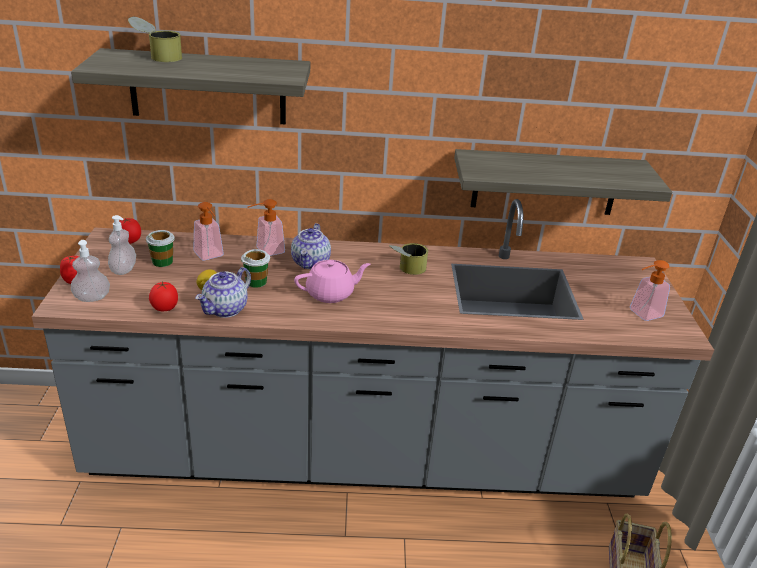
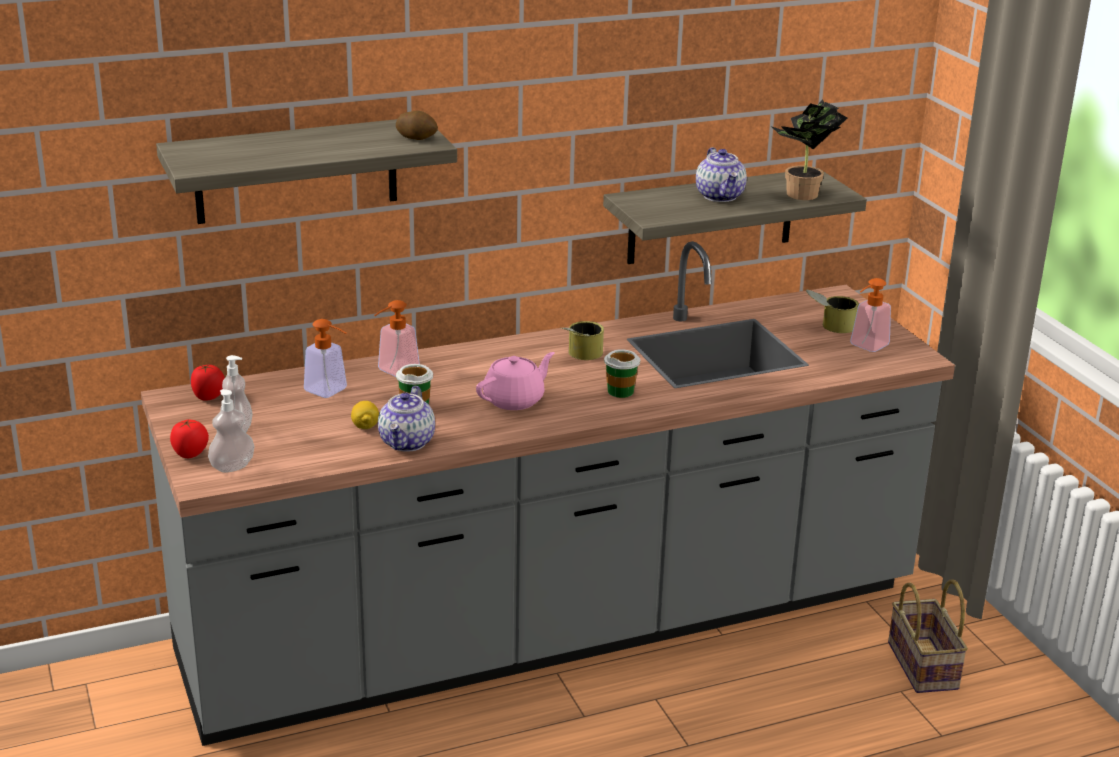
camera: 20 degrees left, 5 degrees down
can [128,17,182,62] -> can moved to [806,290,859,333]
cup [146,230,175,267] -> cup moved to [604,349,640,398]
tomato [149,281,178,311] -> none
teapot [291,223,331,269] -> teapot moved to [696,147,747,202]
none -> potato [396,110,438,140]
none -> potted plant [771,99,847,200]

